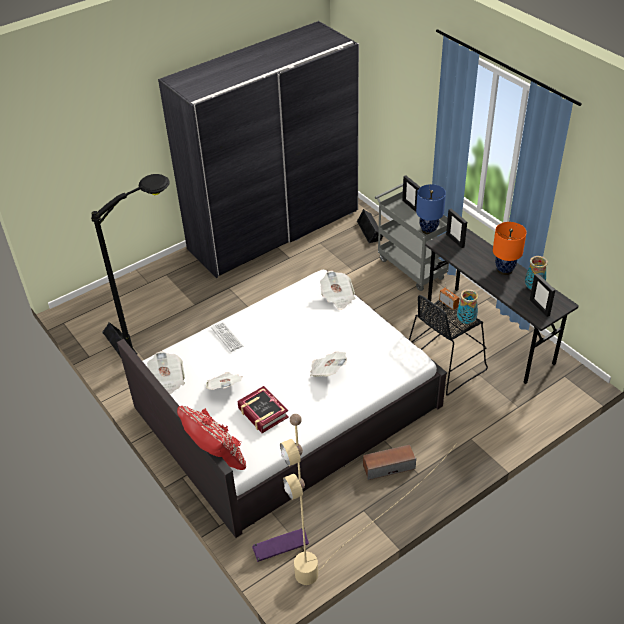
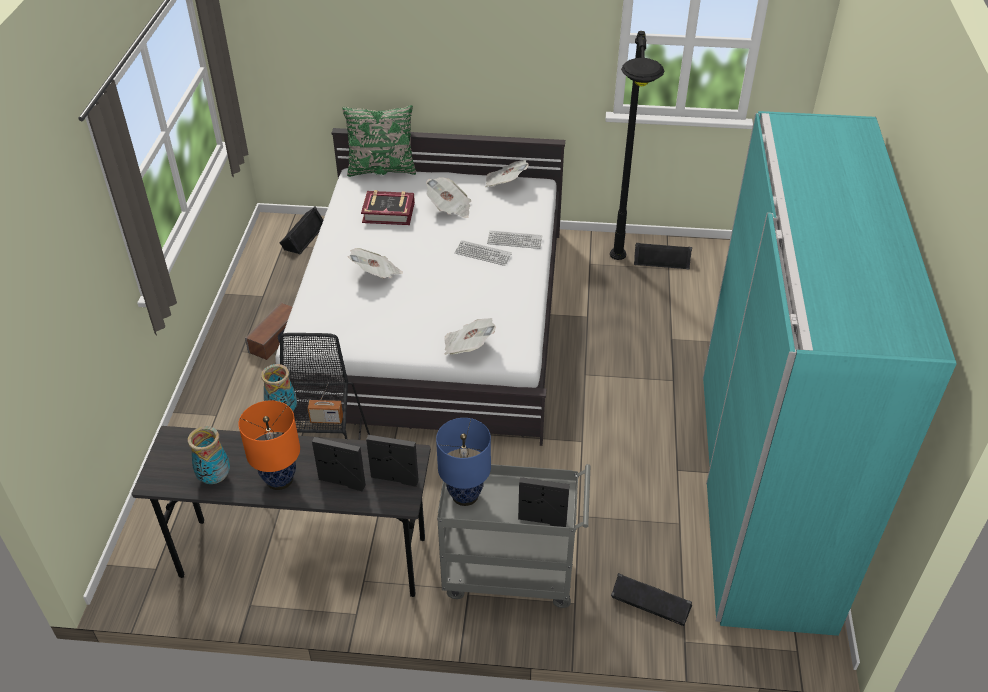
camera: 130 degrees right, 0 degrees up
grey wardrobe [158,21,359,278] -> turquoise wardrobe [703,111,957,636]
red pillow [177,406,246,470] -> green pillow [342,105,416,177]
purple speaker [252,527,309,562] -> black speaker [280,207,323,255]
beige floor lamp [280,414,457,585] -> none
picture frame [530,273,555,317] -> picture frame moved to [312,437,366,492]
none -> keyboard [454,240,512,266]

